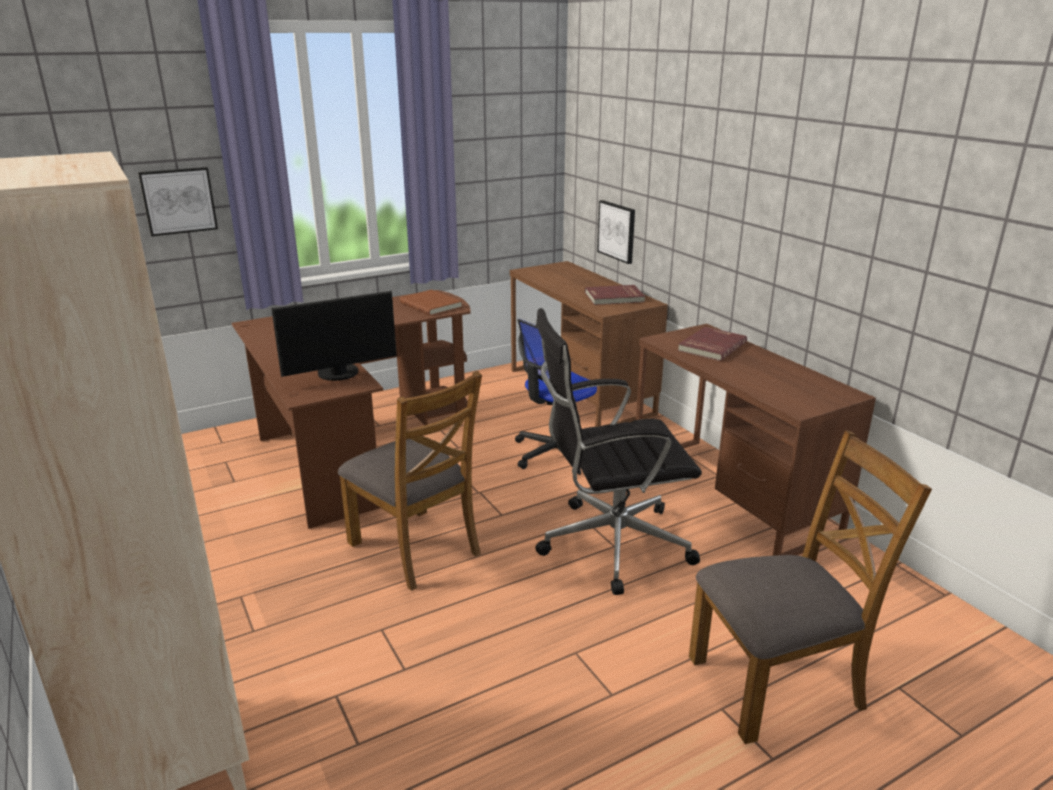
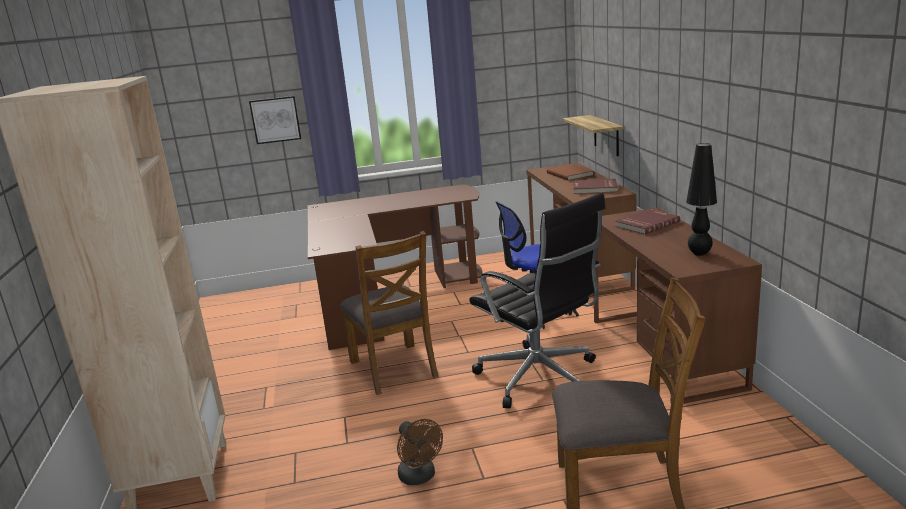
camera: 20 degrees right, 5 degrees down
monitor [271,291,397,381] -> none
brown book [400,289,462,316] -> brown book moved to [547,164,594,181]
black office chair [535,308,702,595] -> black office chair turned 135 degrees counterclockwise [470,192,606,408]
picture [597,200,635,264] -> shelf [563,115,624,156]
none -> brown fan [397,419,443,485]
none -> black table lamp [686,143,717,256]

